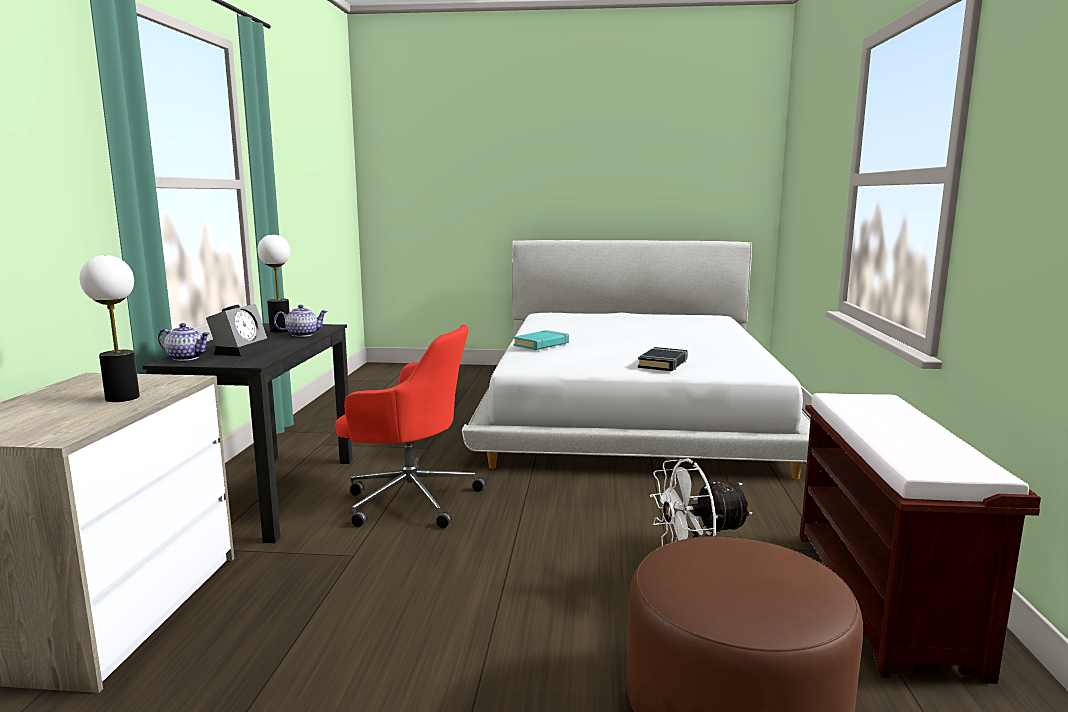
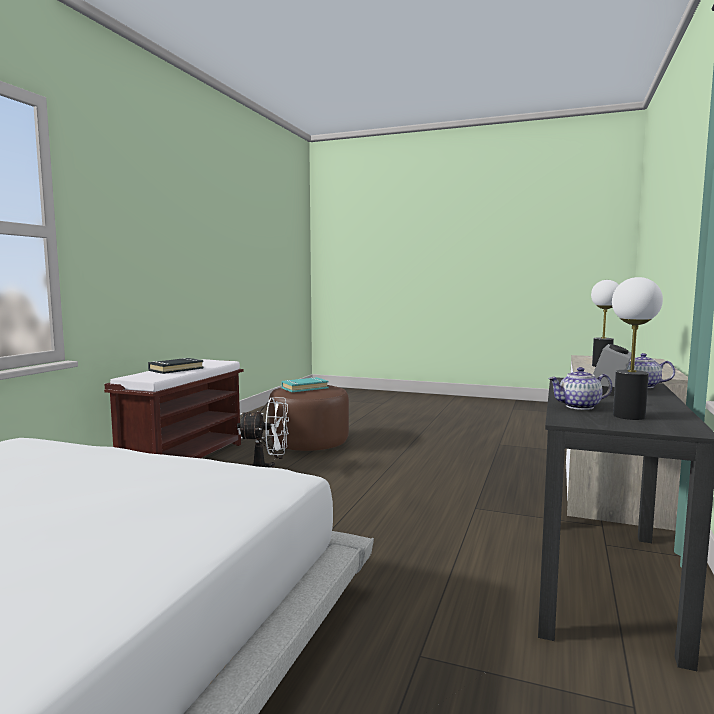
camera: 165 degrees left, 5 degrees down
red office chair [335,325,486,528] -> none
turquoise book [513,330,569,350] -> turquoise book moved to [281,377,328,392]
black book [638,347,688,371] -> black book moved to [148,358,204,374]

